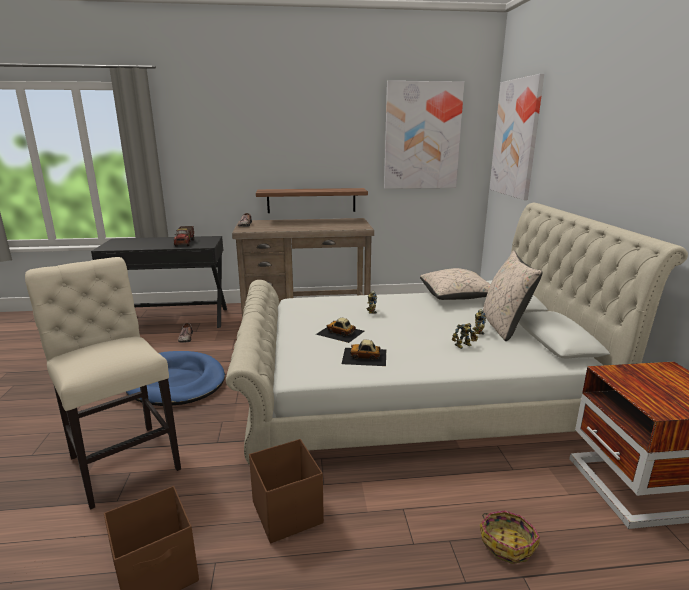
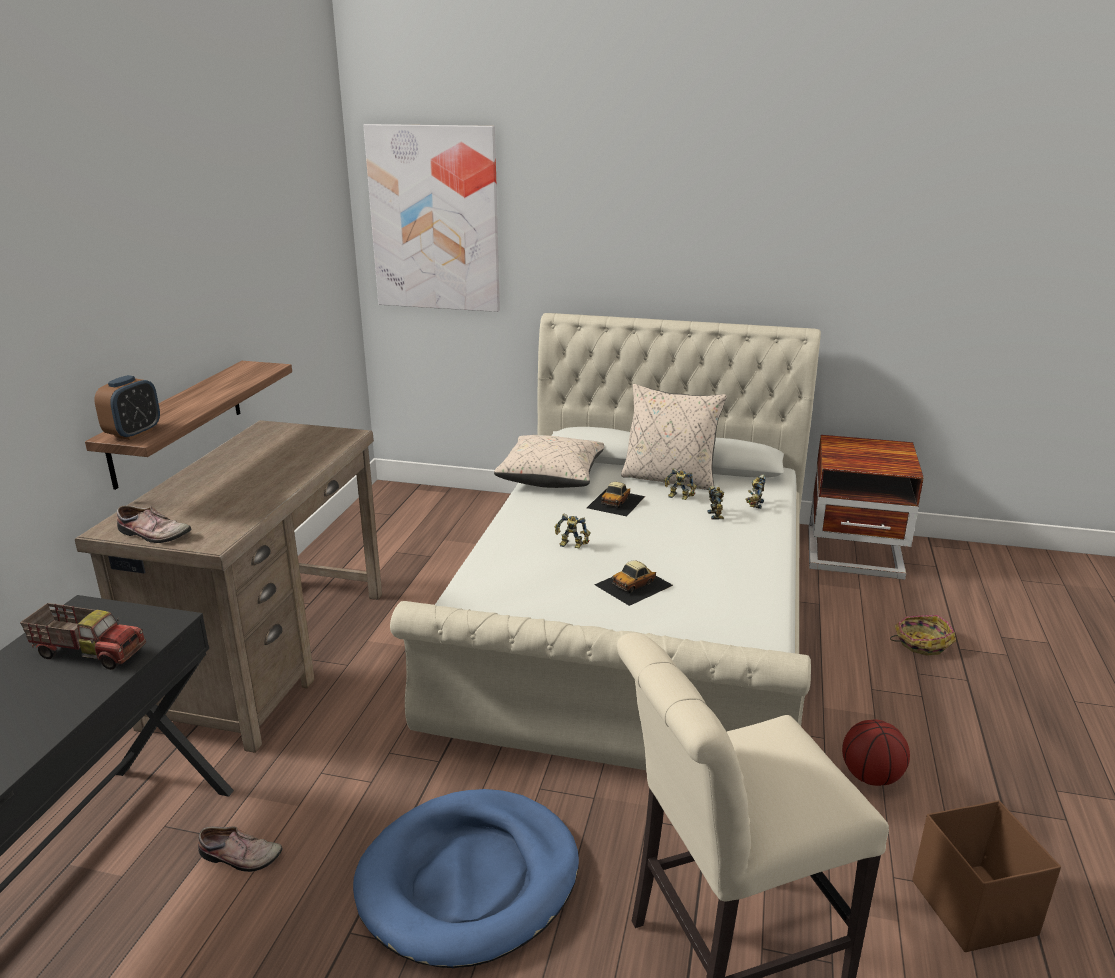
camera: 70 degrees left, 5 degrees up
brown storage box [249,439,324,543] -> basketball [842,720,910,786]
toy car [342,339,386,366] -> toy car moved to [587,482,645,517]
picture [384,81,464,189] -> none
none -> alarm clock [94,375,160,440]
none -> toy robot [745,474,765,509]

